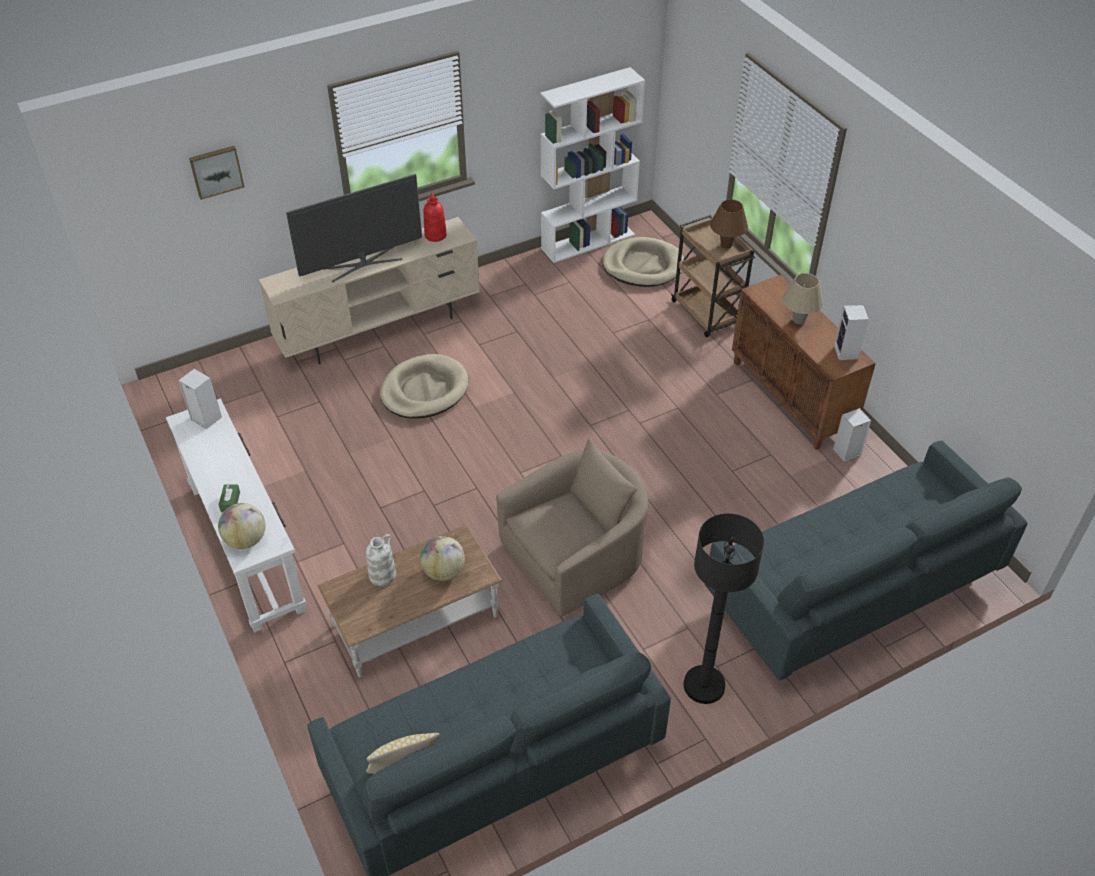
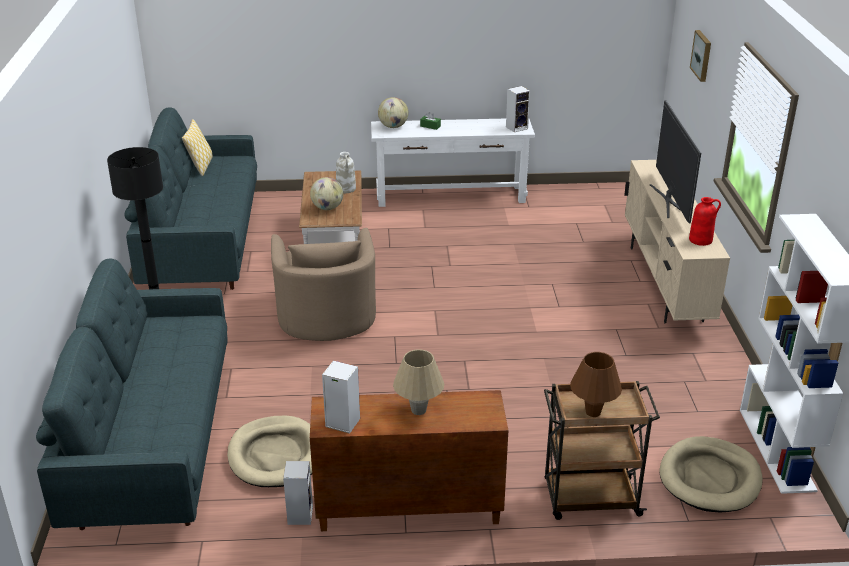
camera: 115 degrees right, 15 degrees down
beige dog bed [380,354,468,418] -> beige dog bed moved to [227,416,312,487]

